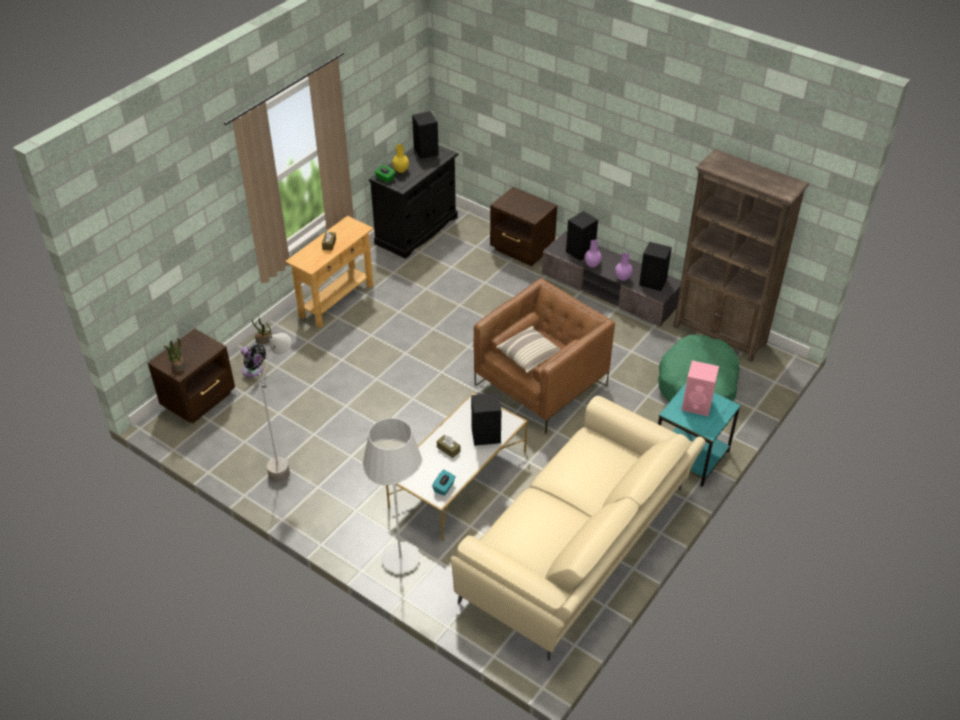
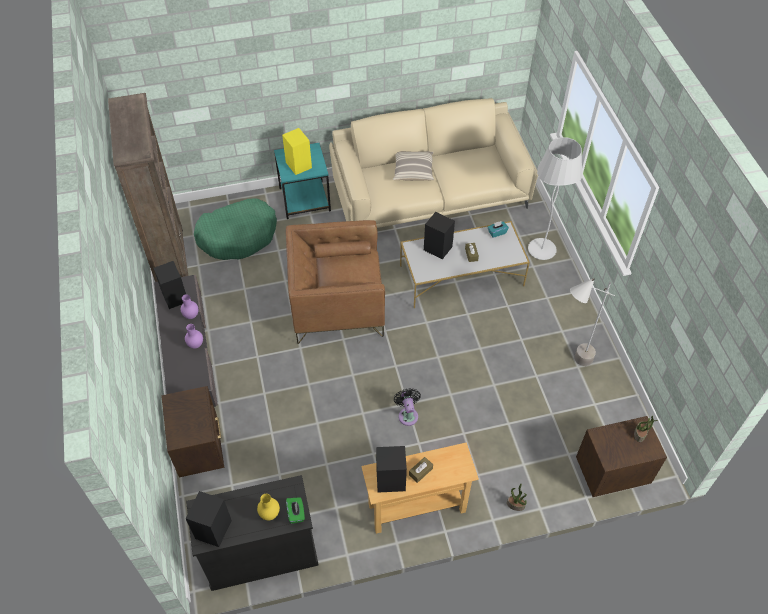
camera: 140 degrees left, 10 degrees up
black fan [241,345,266,377] -> black fan moved to [394,388,421,426]
pillow [496,326,561,373] -> pillow moved to [393,151,434,181]
black speaker [566,211,598,261] -> black speaker moved to [376,446,407,493]
pink speaker [682,360,719,416] -> yellow speaker [282,128,312,175]

